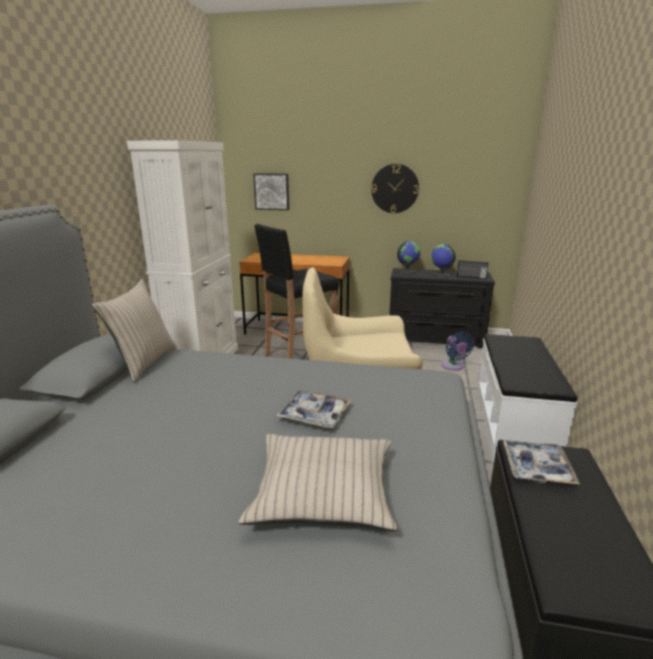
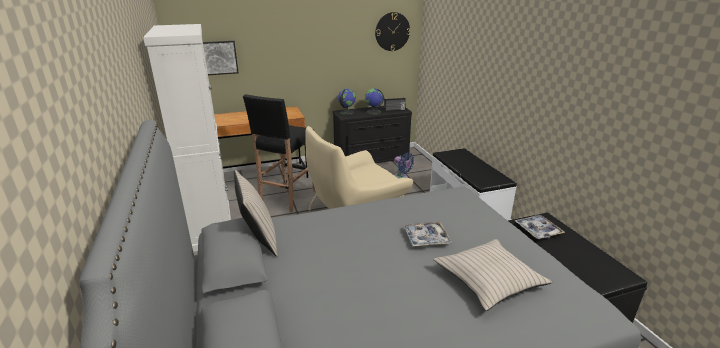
camera: 30 degrees left, 5 degrees up
wall clock [371,164,419,213] -> wall clock moved to [375,12,410,51]

